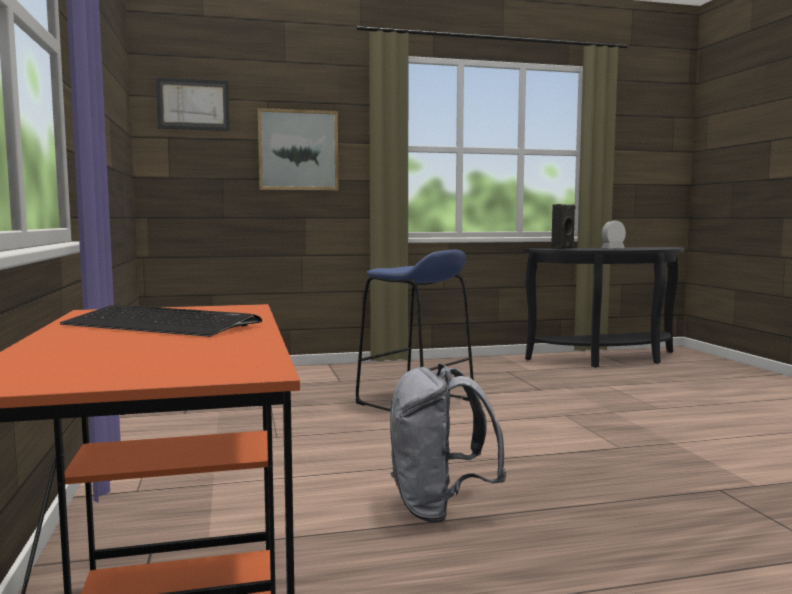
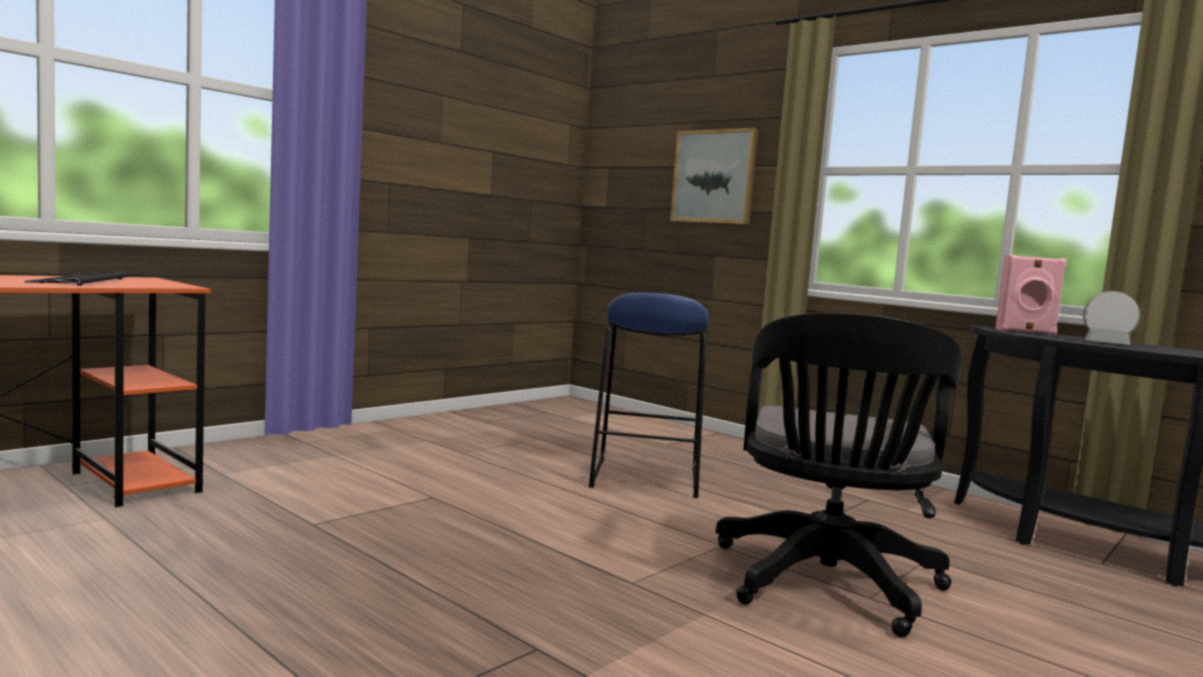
camera: 55 degrees right, 0 degrees up
picture [156,77,230,131] -> none
grey backpack [390,364,507,523] -> none
black speaker [551,204,575,249] -> pink speaker [995,255,1067,335]
none -> black office chair [716,313,962,637]

